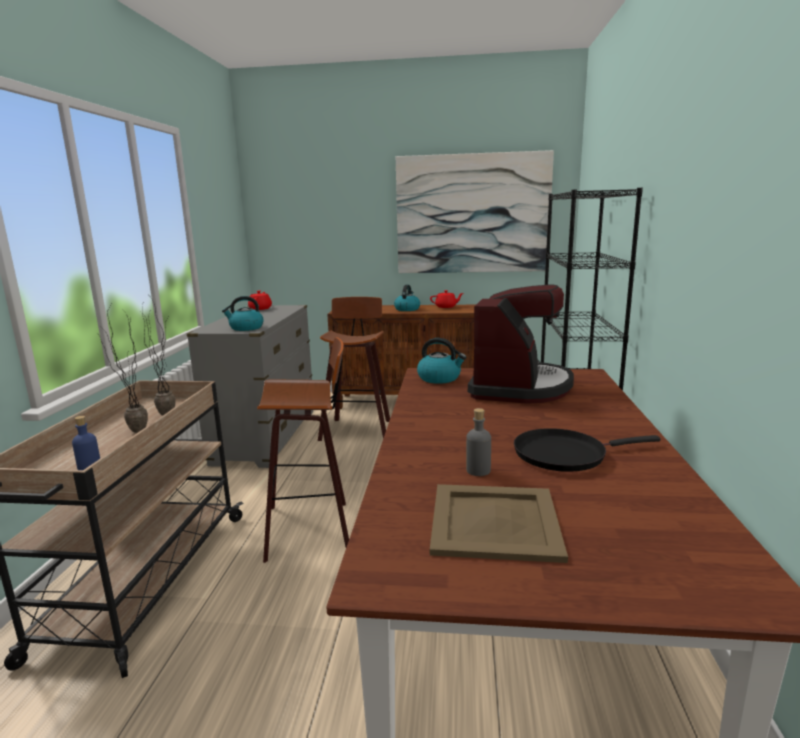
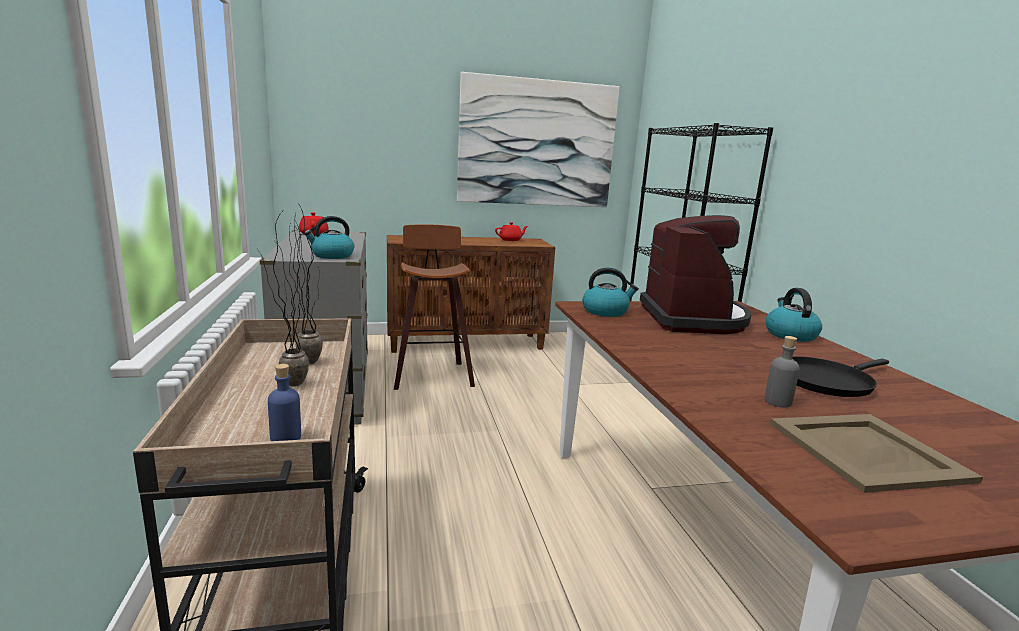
camera: 20 degrees left, 0 degrees up
stool [257,337,349,563] -> none
kettle [394,285,420,311] -> kettle moved to [766,288,822,342]

